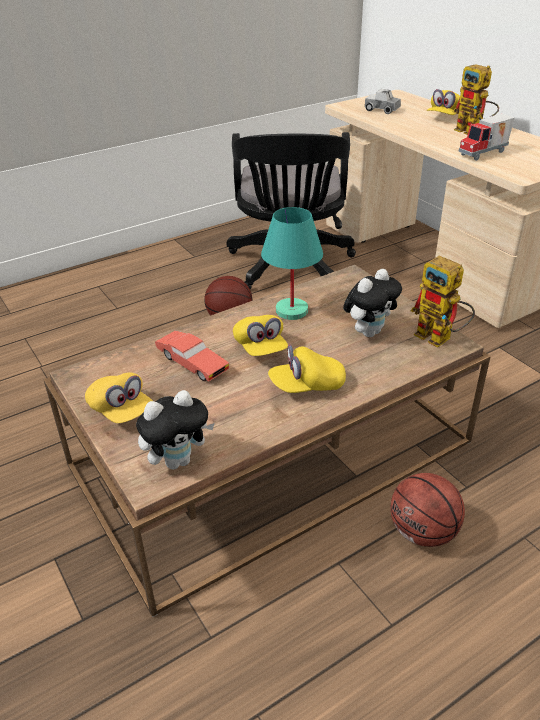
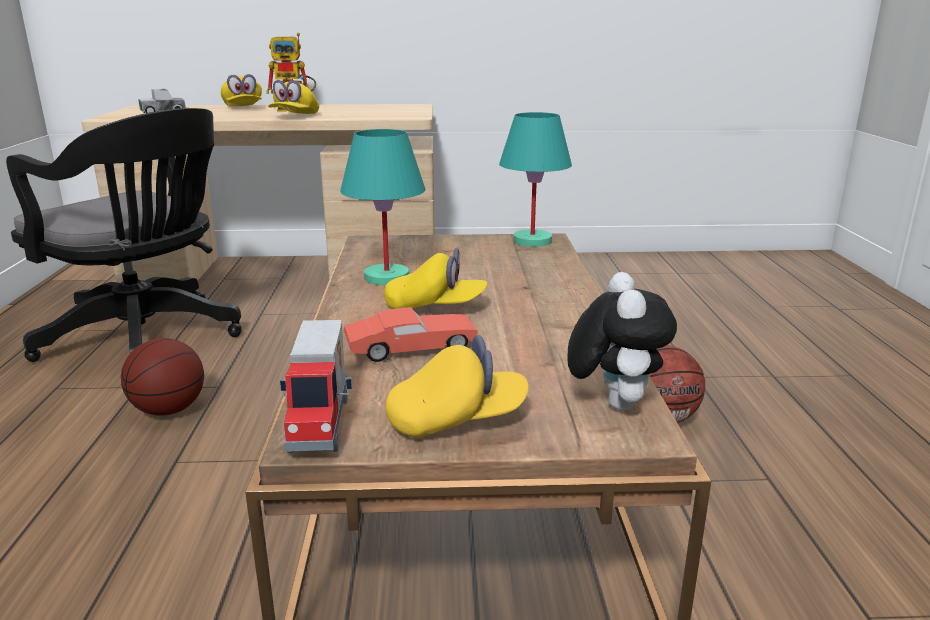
camera: 60 degrees left, 15 degrees down
yellow cap [268,345,346,393] -> yellow cap moved to [268,80,319,114]
plush toy [343,269,402,337] -> none
toy robot [411,256,475,347] -> turquoise table lamp [499,112,572,247]
toy truck [458,114,515,161] -> toy truck moved to [280,320,352,454]

